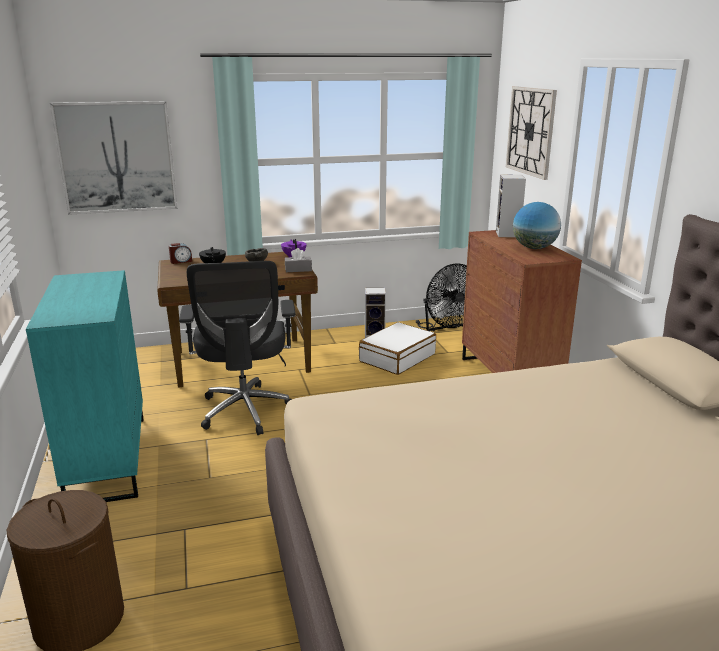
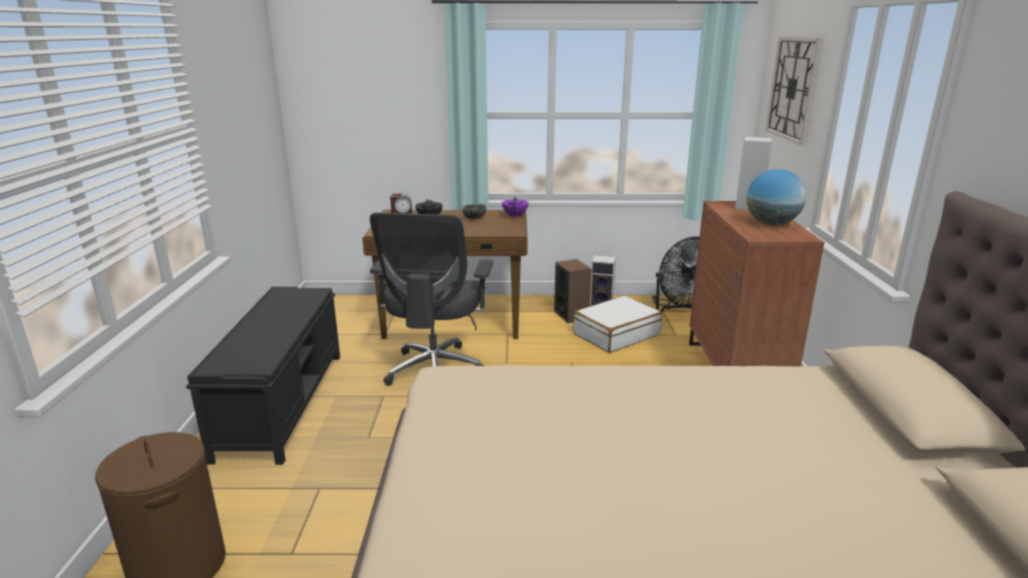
camera: 15 degrees right, 0 degrees up
turquoise dresser [26,270,144,502] -> black bench [186,287,340,465]
picture [50,101,177,215] -> none
grey tissue box [285,248,312,272] -> none
none -> speaker [554,259,591,323]

